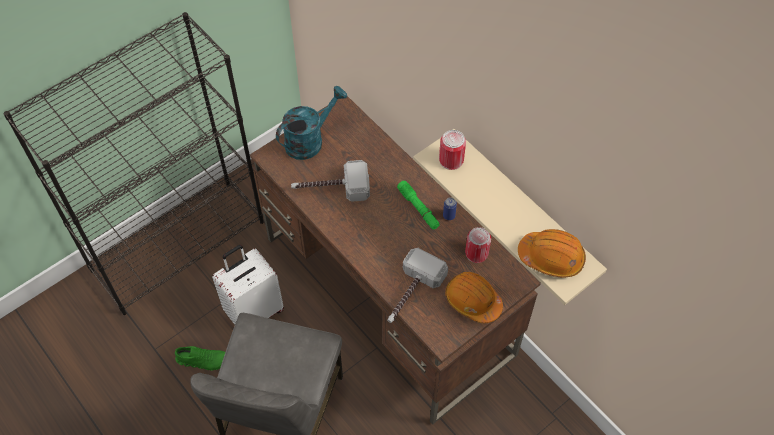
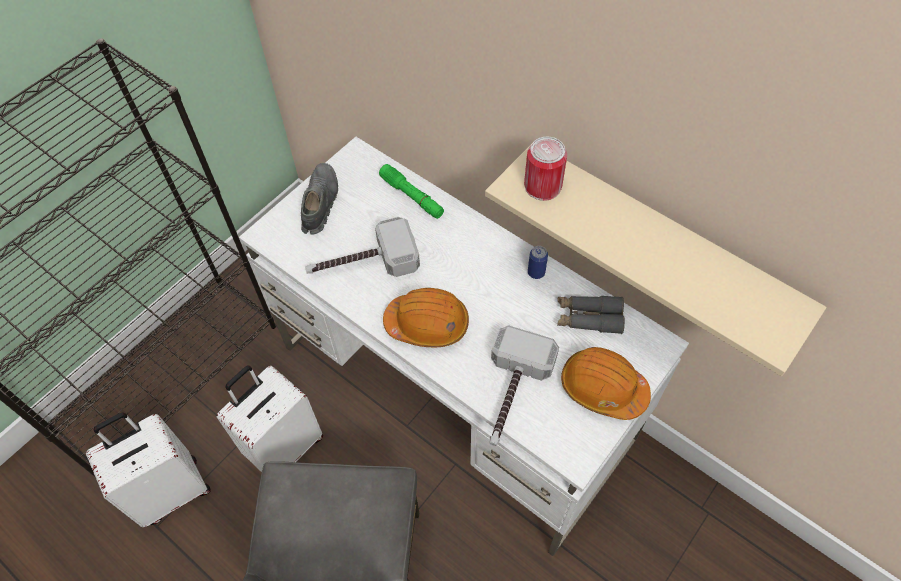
camera: 10 degrees left, 0 degrees up
green shoe [175,346,225,371] -> none
brown desk [250,96,541,425] -> white desk [239,137,689,556]
turquoise watering can [276,86,347,160] -> grey shoe [301,163,338,234]
green flashlight [397,180,440,230] -> green flashlight moved to [379,164,444,219]
can [465,227,491,263] -> grey binoculars [557,296,625,334]
orange hard hat [518,229,586,278] -> orange hard hat moved to [383,288,469,347]
none -> white suitcase [86,412,211,527]

